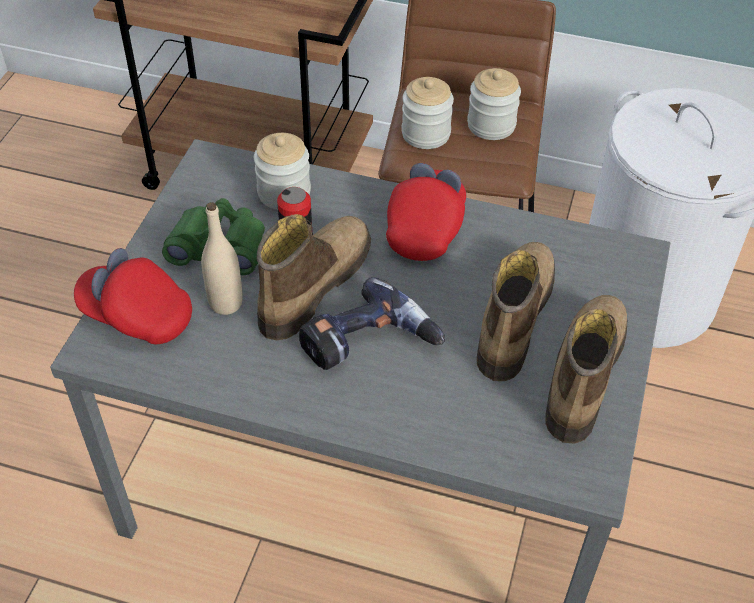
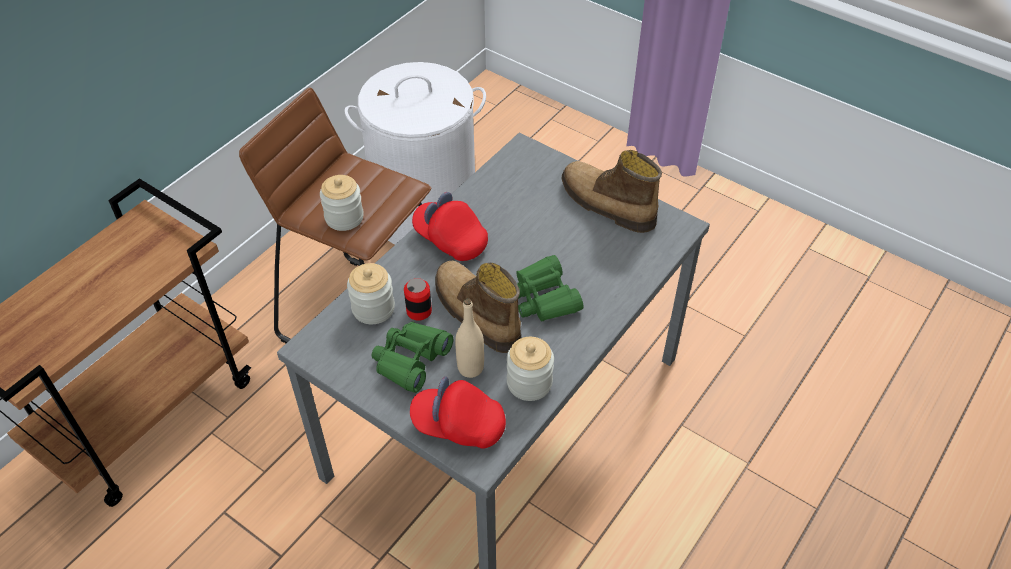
camera: 70 degrees left, 0 degrees up
red cap [74,248,192,344] -> red cap turned 60 degrees clockwise [410,376,506,449]
power drill [299,277,445,370] -> green binoculars [516,255,584,321]
jar [467,68,521,140] -> jar moved to [507,337,554,401]
boot [477,242,555,381] -> none

